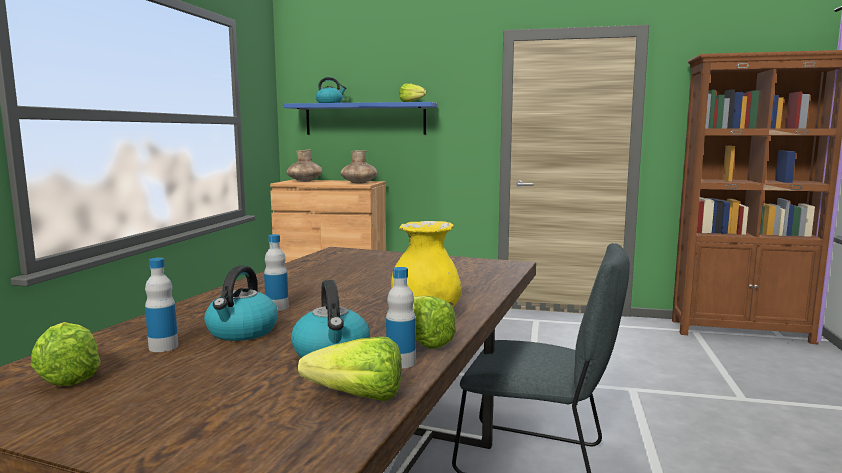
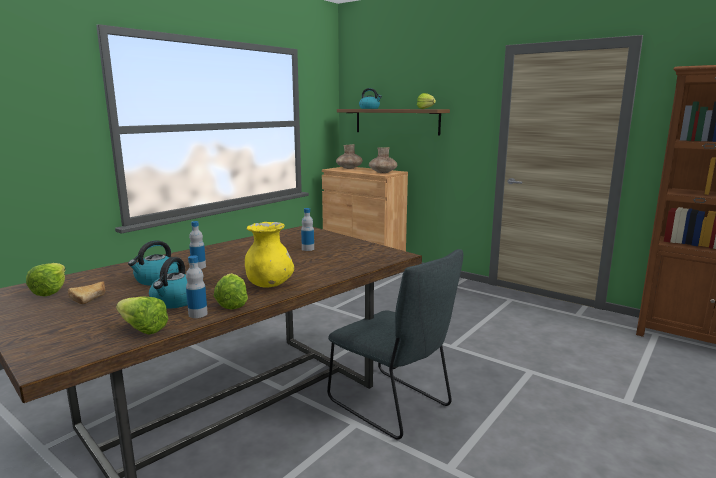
camera: 25 degrees right, 5 degrees up
bottle [145,258,178,352] -> bottle moved to [301,208,314,251]
blue shelf [284,102,438,135] -> brown shelf [337,109,450,135]
none -> bread [68,281,105,304]

